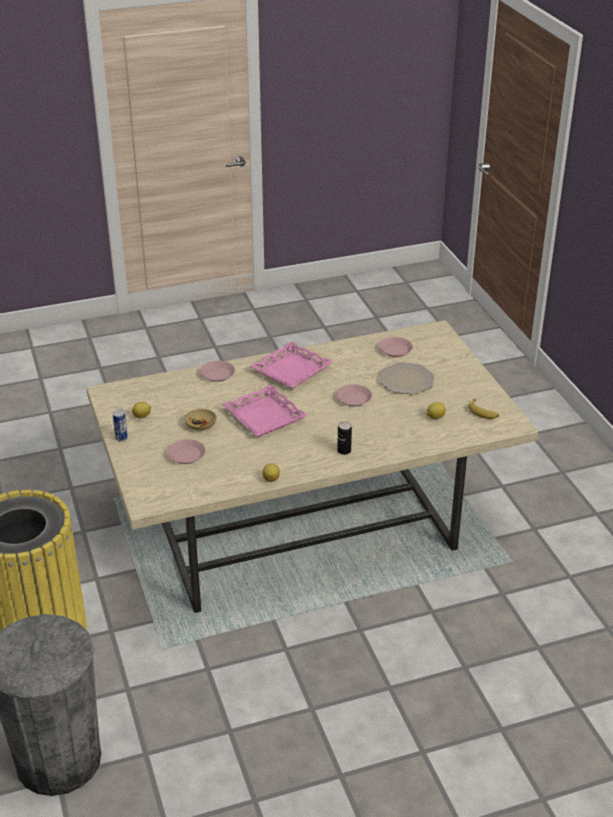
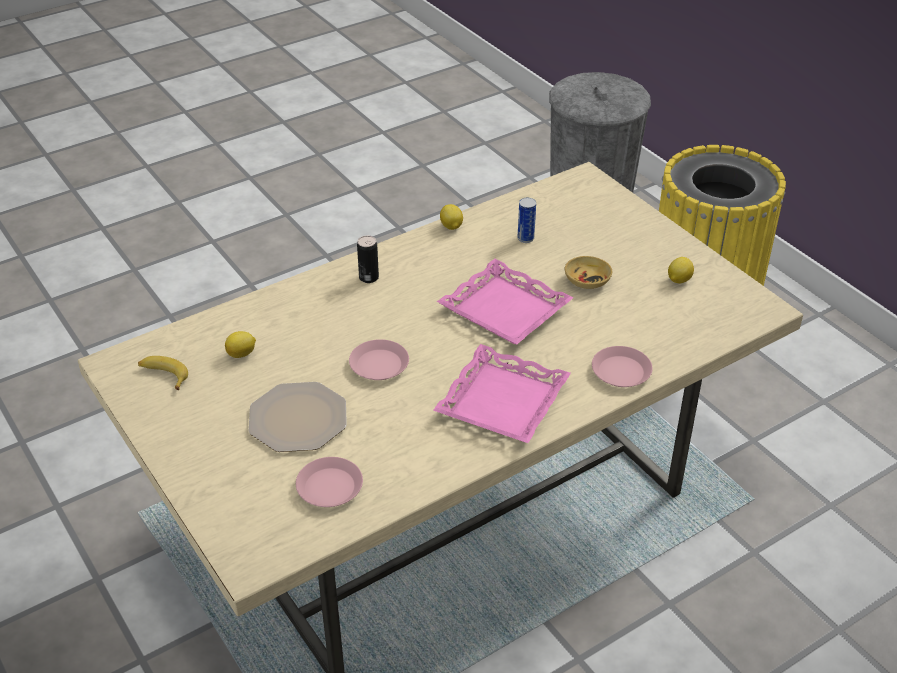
camera: 165 degrees right, 5 degrees up
can [113,409,128,442] -> can moved to [518,198,536,243]
pink plate [167,439,206,464] -> none

